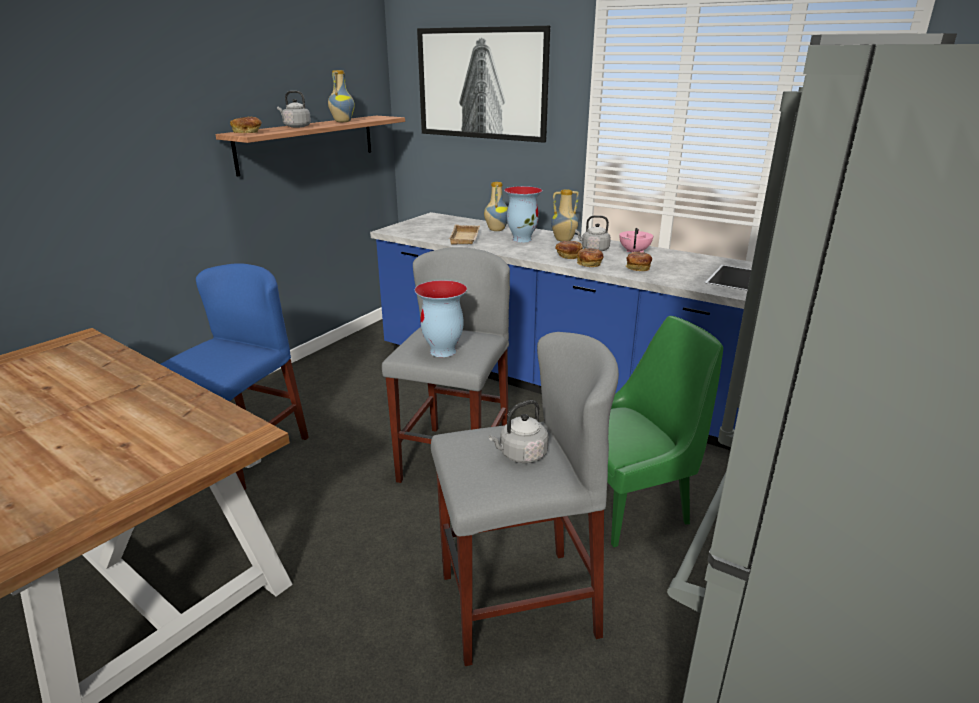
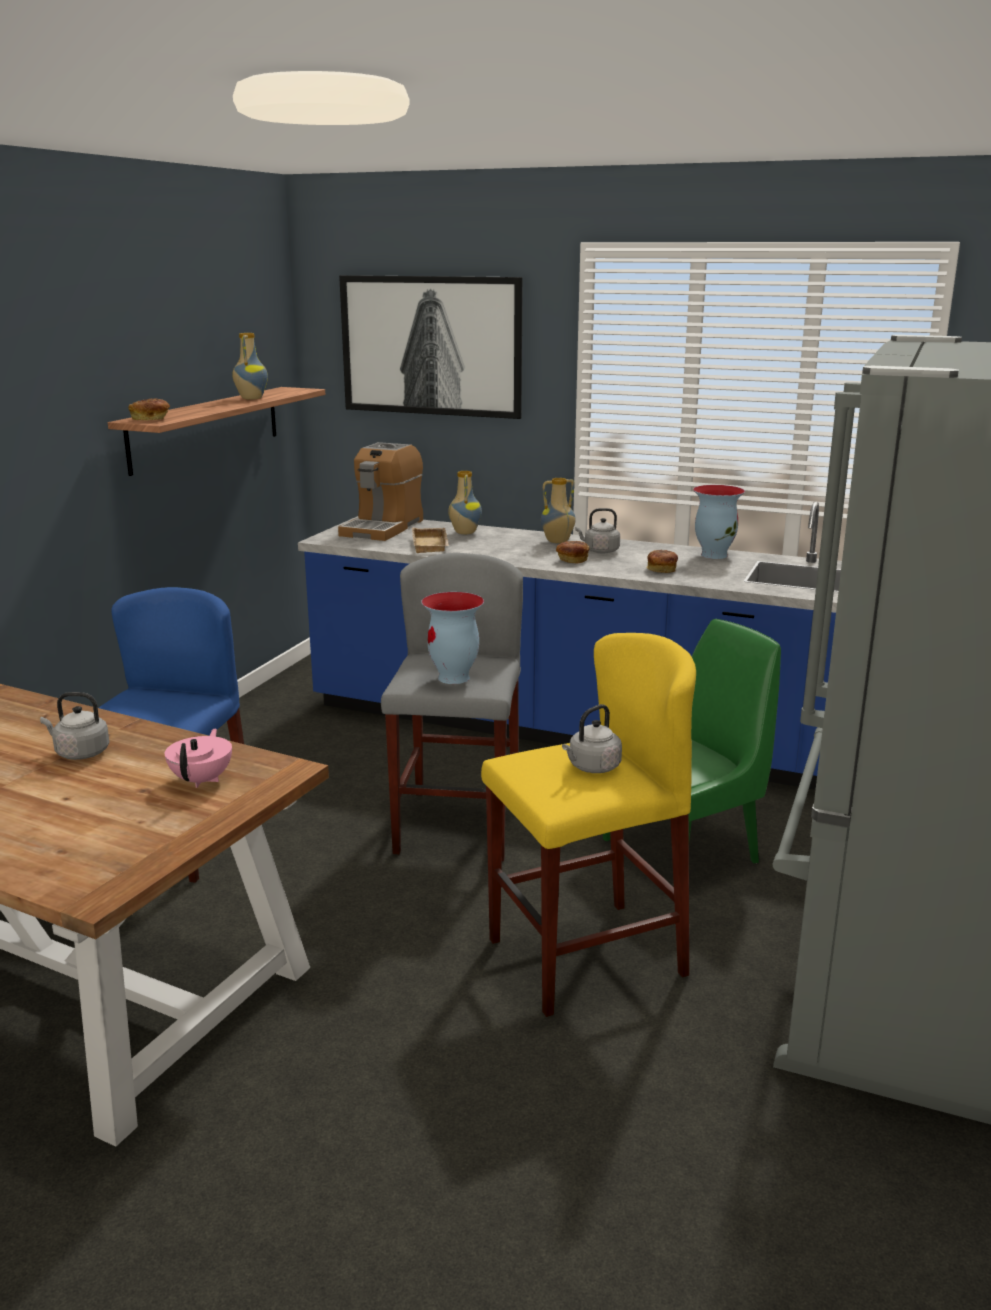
camera: 10 degrees left, 5 degrees down
grey kettle [277,91,311,128] -> grey kettle moved to [40,692,109,760]
grey stool [431,332,619,666] -> yellow stool [481,633,696,1017]
vase [504,186,543,242] -> vase moved to [693,485,745,559]
bread [577,248,604,267] -> none
pink teapot [619,228,653,252] -> pink teapot moved to [165,729,232,788]
none -> coffee machine [338,442,423,541]

